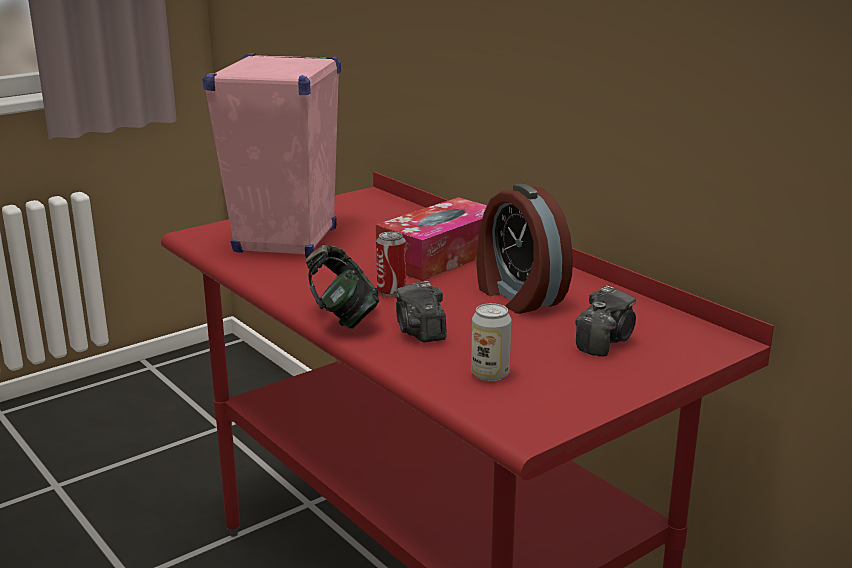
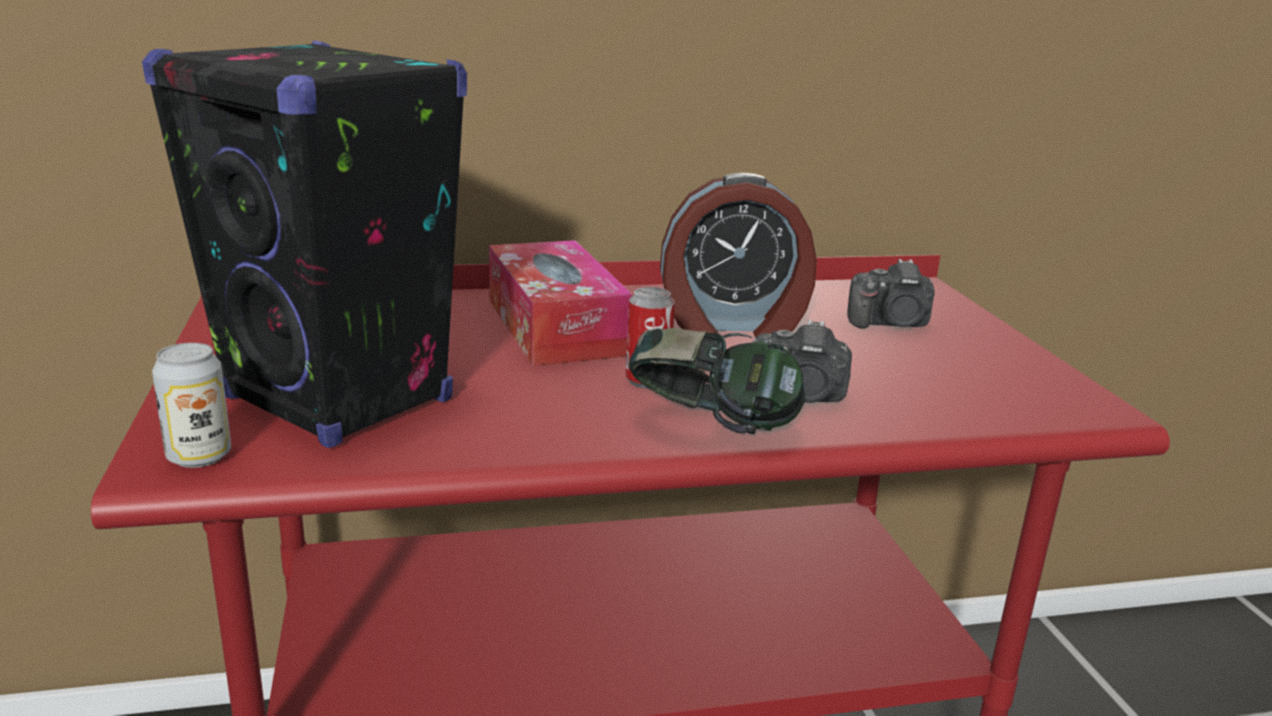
camera: 65 degrees left, 0 degrees up
pink speaker [202,53,341,258] -> black speaker [142,41,467,448]
can [471,303,512,382] -> can moved to [152,343,231,468]
camera [575,285,636,357] -> camera turned 120 degrees clockwise [847,259,935,329]

